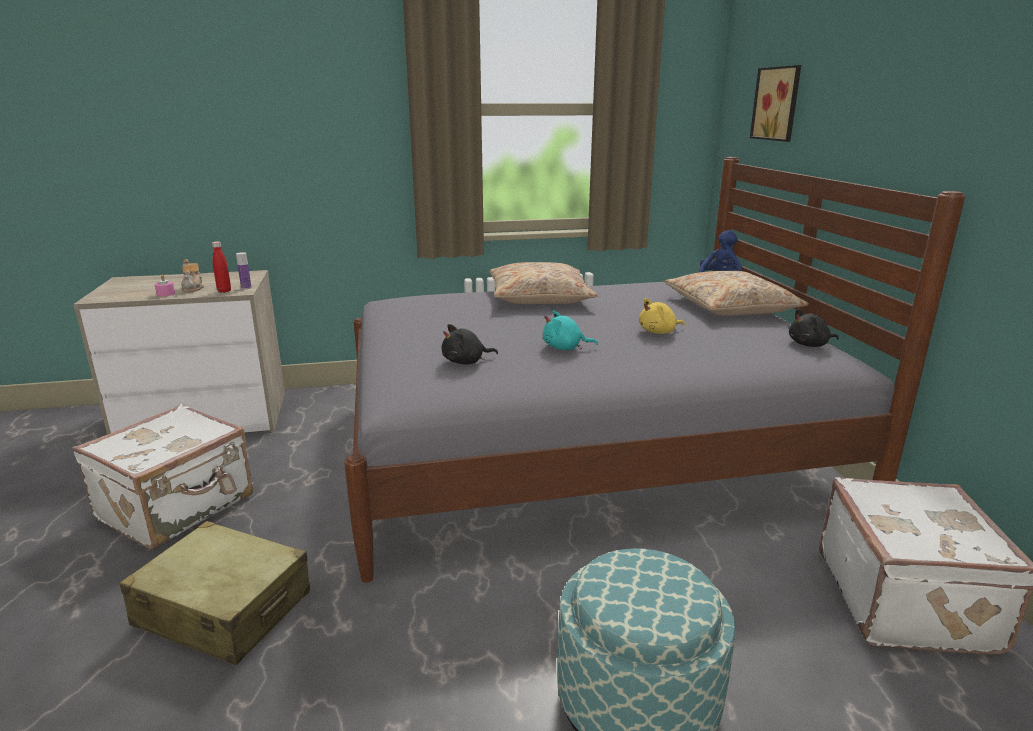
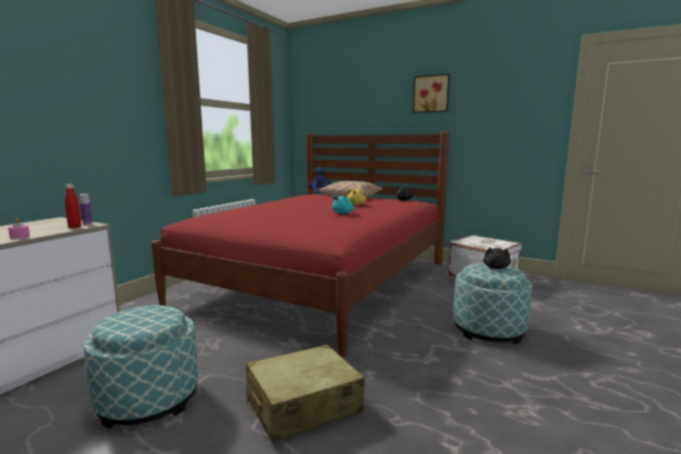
camera: 50 degrees left, 10 degrees down
white suitcase [72,404,253,549] -> ottoman [83,305,198,428]
teapot [181,259,204,292] -> none
grey bed [344,157,965,583] -> red bed [151,131,449,357]
black plush toy [442,324,498,365] -> black plush toy moved to [483,247,511,269]
beige pillow [490,262,598,304] -> none
picture [750,65,801,142] -> picture moved to [413,74,450,113]

